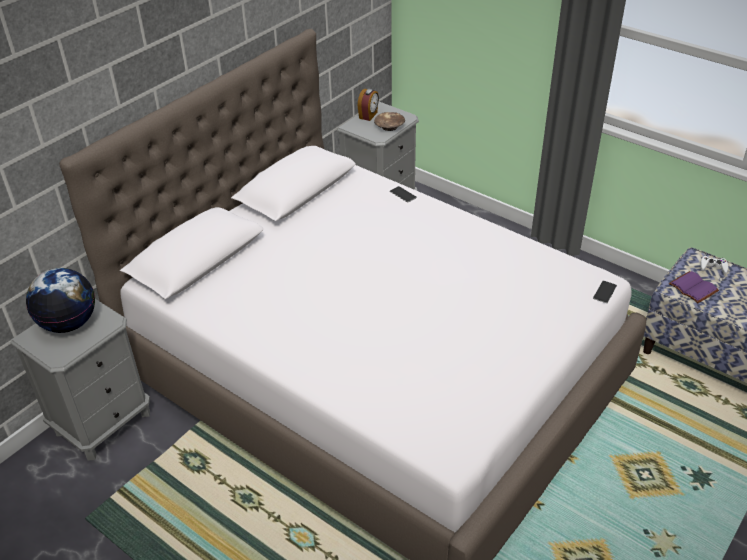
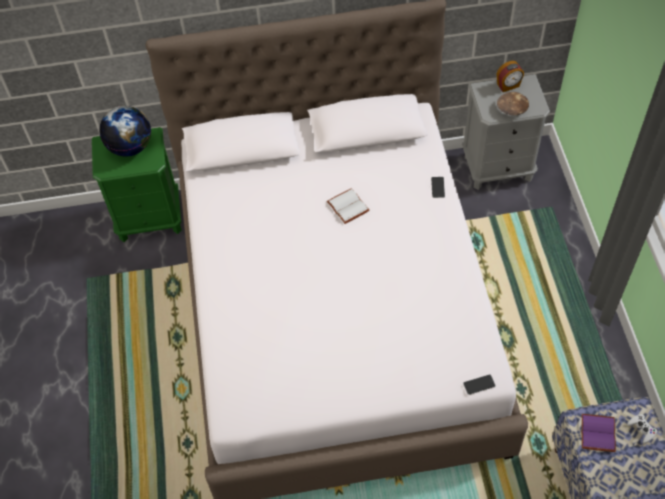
camera: 45 degrees right, 15 degrees up
grey nightstand [11,299,150,461] -> green nightstand [92,127,182,242]
none -> white book [327,188,370,224]

